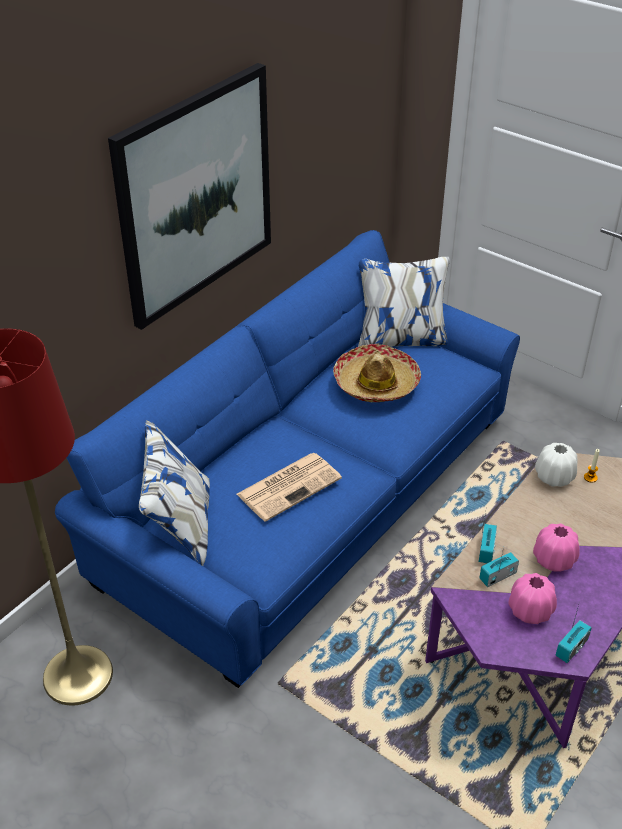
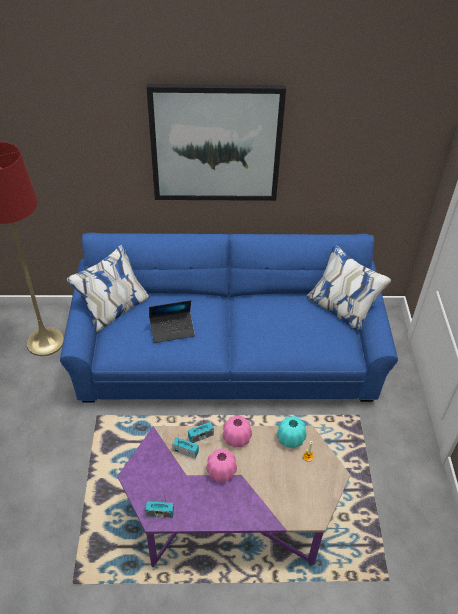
camera: 50 degrees right, 5 degrees up
newspaper [237,453,342,522] -> laptop [149,300,195,343]
hat [333,344,421,402] -> none
pink vase [508,573,557,624] -> pink vase moved to [222,415,252,448]
white vase [535,443,578,487] -> turquoise vase [277,416,306,448]

